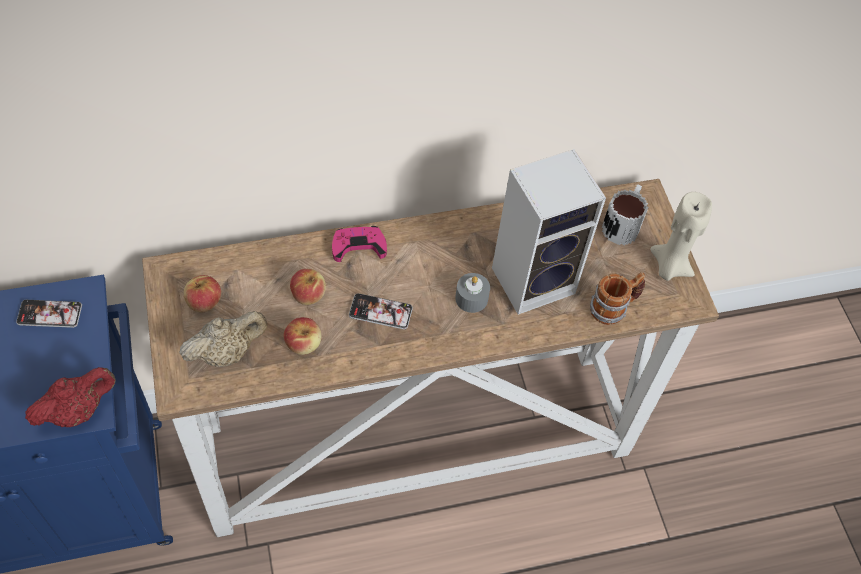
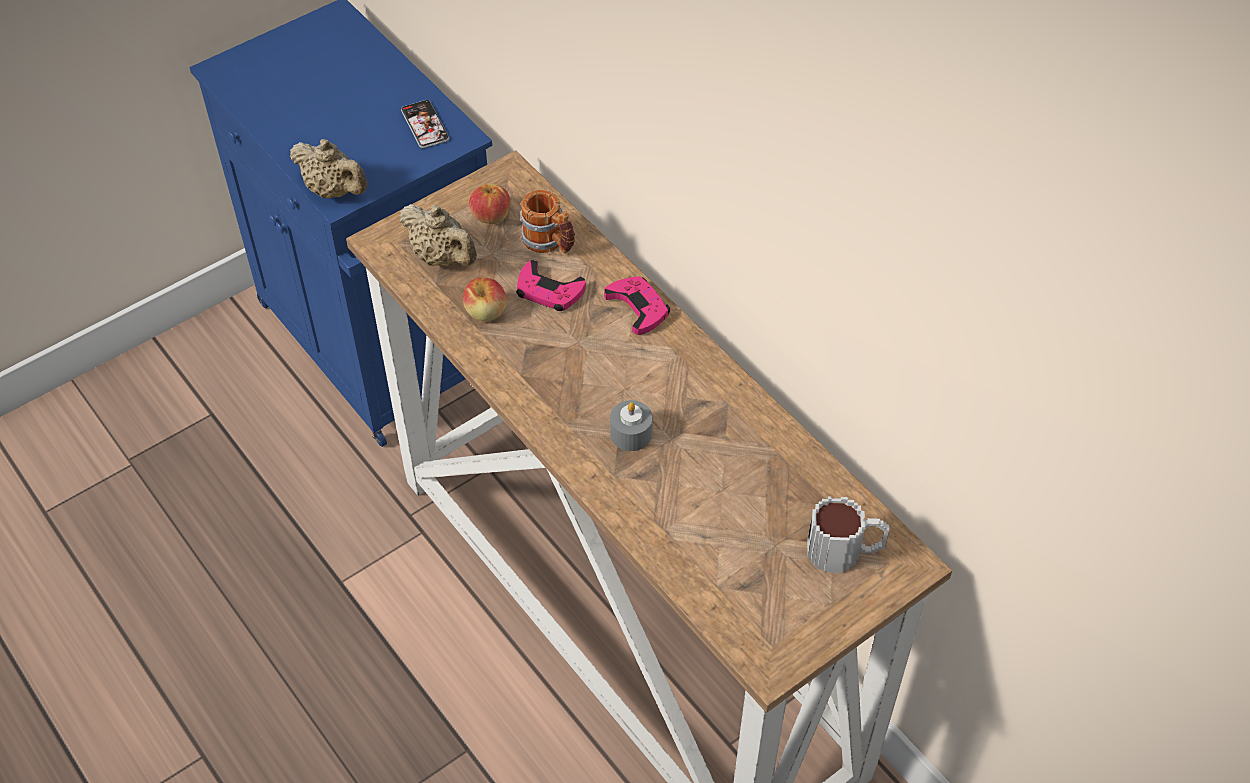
camera: 70 degrees right, 5 degrees down
red teapot [25,367,116,427] -> beige teapot [290,139,368,199]
apple [290,269,326,305] -> pink game controller [516,260,586,311]
phone [349,293,413,329] -> none
speaker [492,149,606,315] -> none
mug [590,272,645,325] -> mug moved to [520,190,575,253]
beige candle [650,192,712,281] -> none

